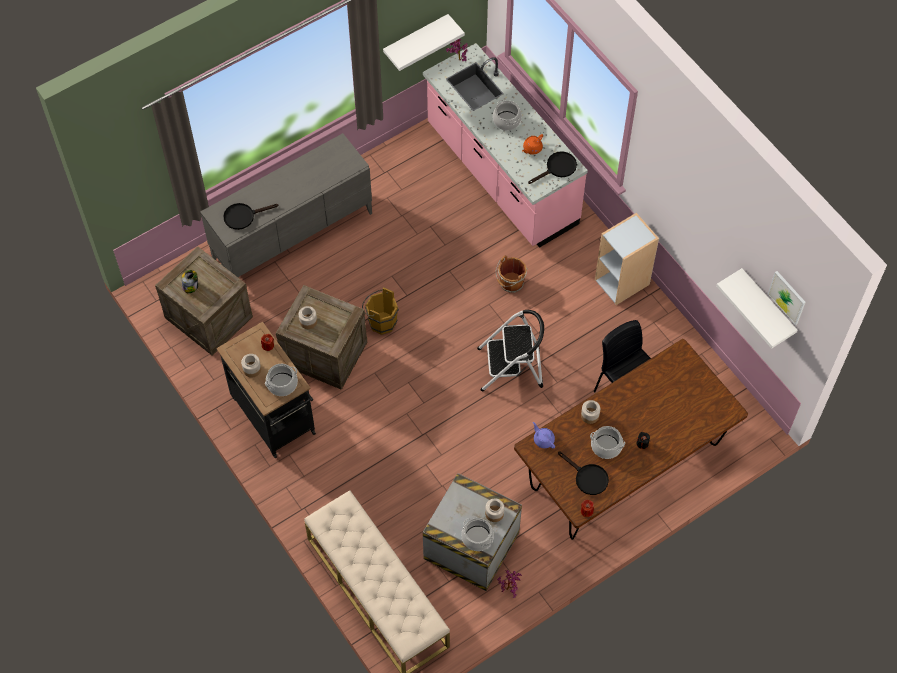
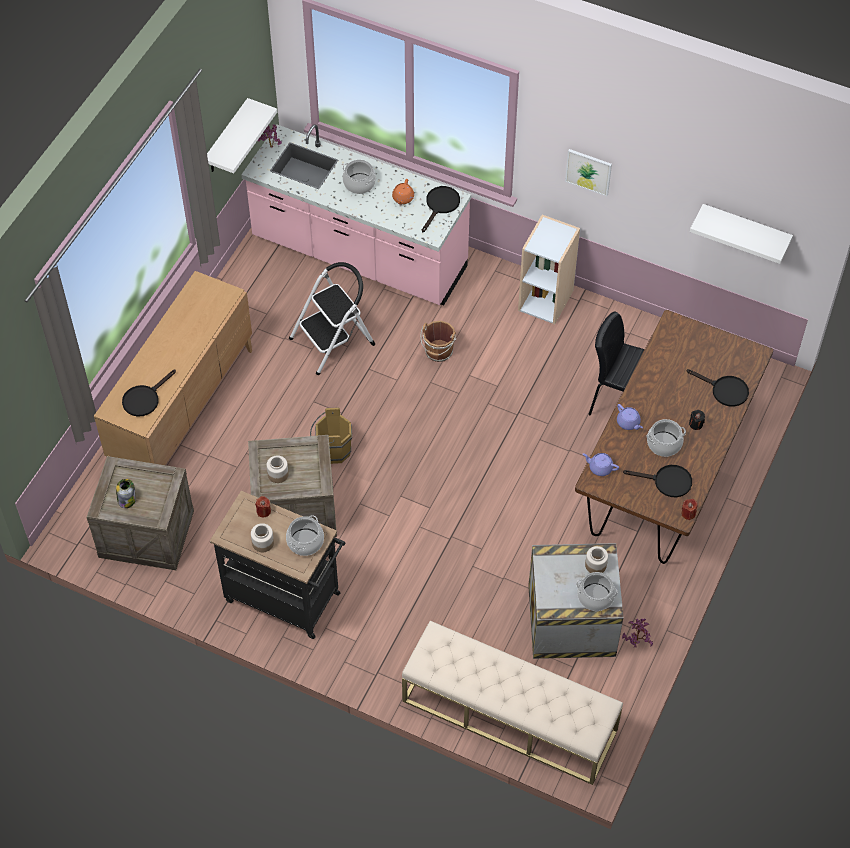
camera: 30 degrees left, 5 degrees down
grey dresser [200,133,372,277] -> brown dresser [94,271,252,465]
step ladder [477,310,544,391] -> step ladder moved to [289,262,375,375]
jar [581,400,600,424] -> purple teapot [617,404,643,430]
picture [768,271,806,325] -> picture moved to [565,149,612,196]
none -> black frying pan [687,369,749,407]

